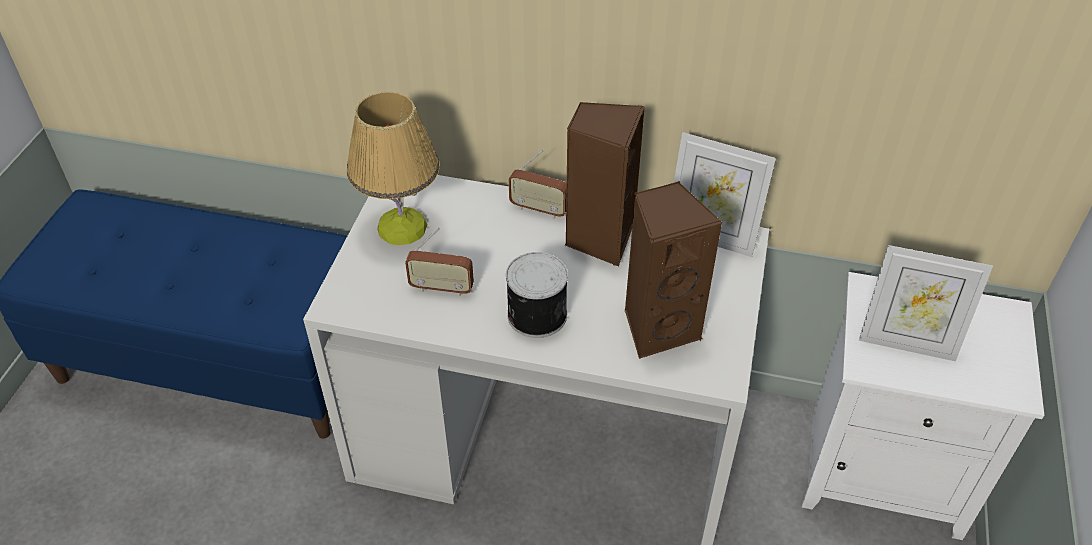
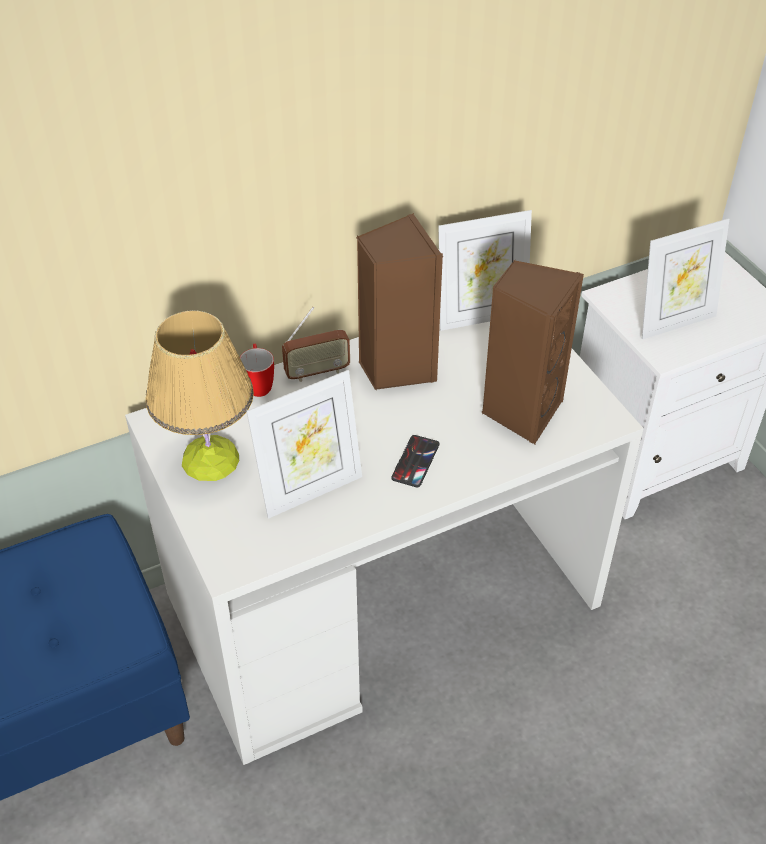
camera: 40 degrees left, 0 degrees up
radio [405,227,474,297] -> picture frame [246,370,362,519]
can [506,252,568,338] -> phone [391,435,439,487]
none -> mug [240,344,274,397]

